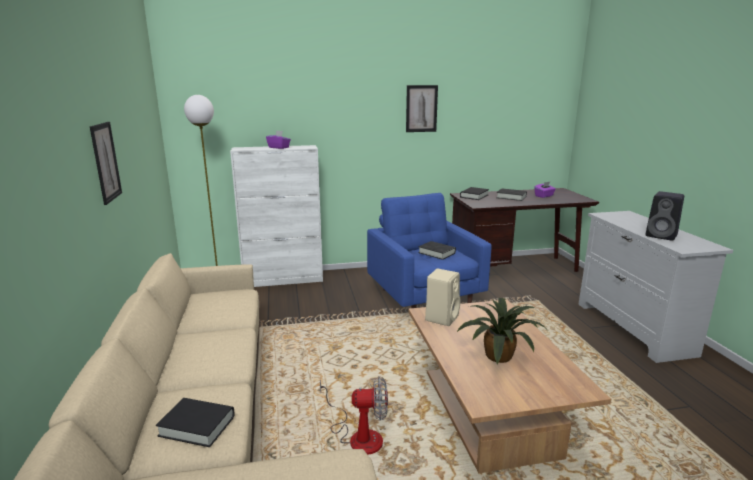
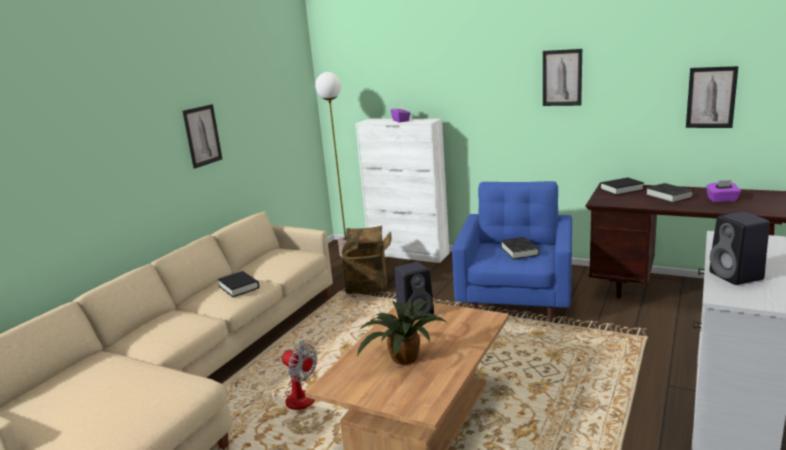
camera: 40 degrees right, 0 degrees up
black book [156,398,235,447] -> black book moved to [218,271,259,297]
beige speaker [425,269,460,326] -> black speaker [394,262,434,319]
none -> cardboard box [340,226,392,294]
none -> picture [686,66,739,128]

